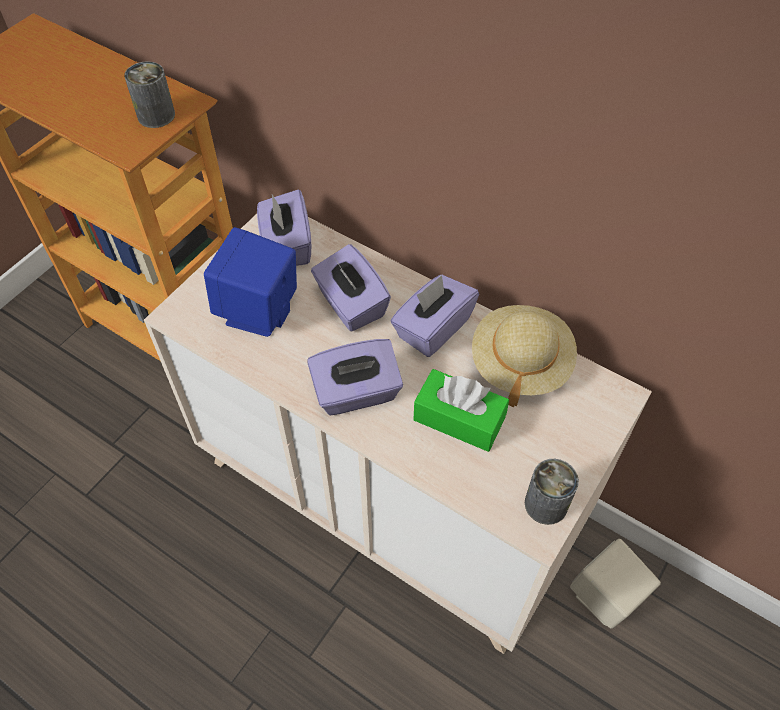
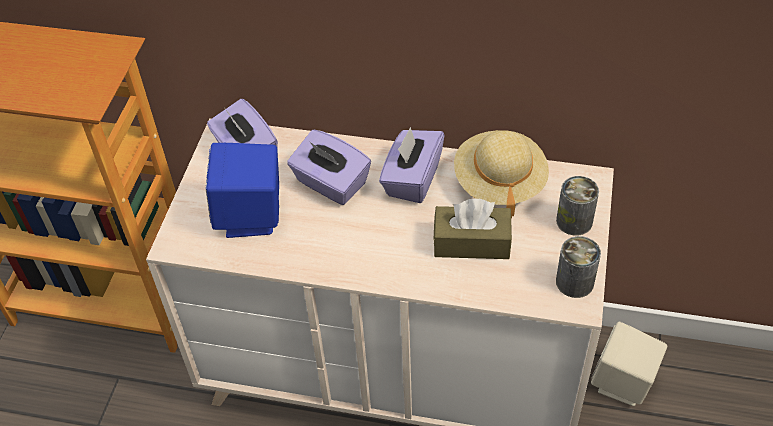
camera: 20 degrees left, 5 degrees down
can [124,61,175,128] -> can moved to [556,176,599,236]
purple tissue box [307,339,403,415] -> none
green tissue box [413,369,509,452] -> brown tissue box [433,199,512,259]

